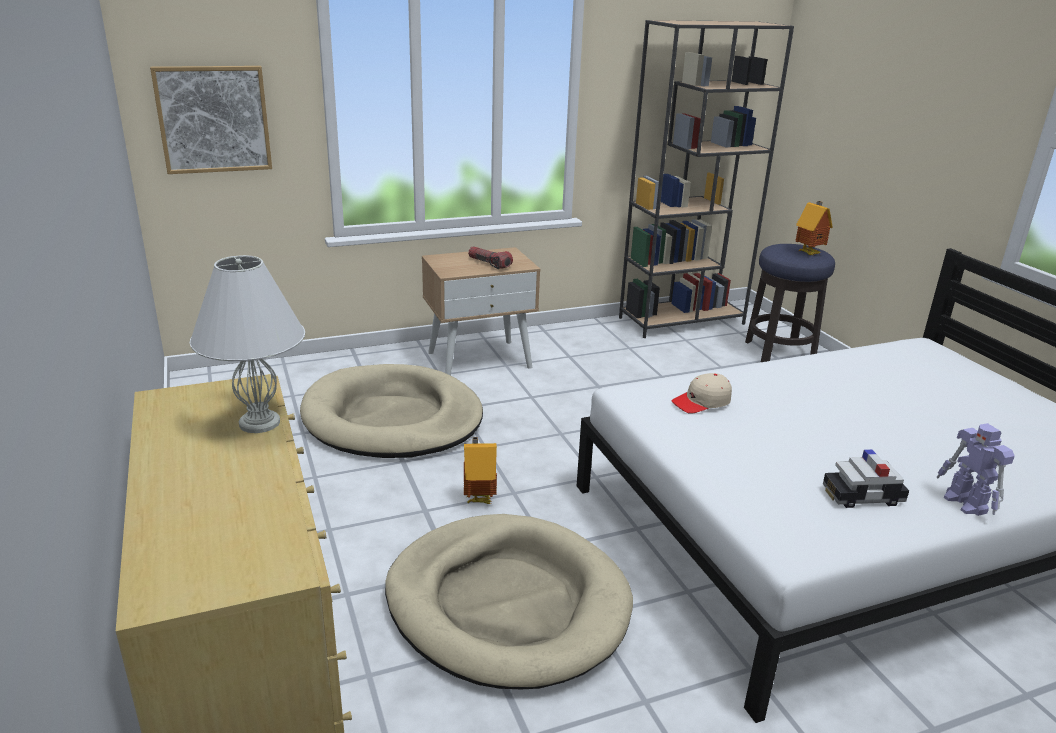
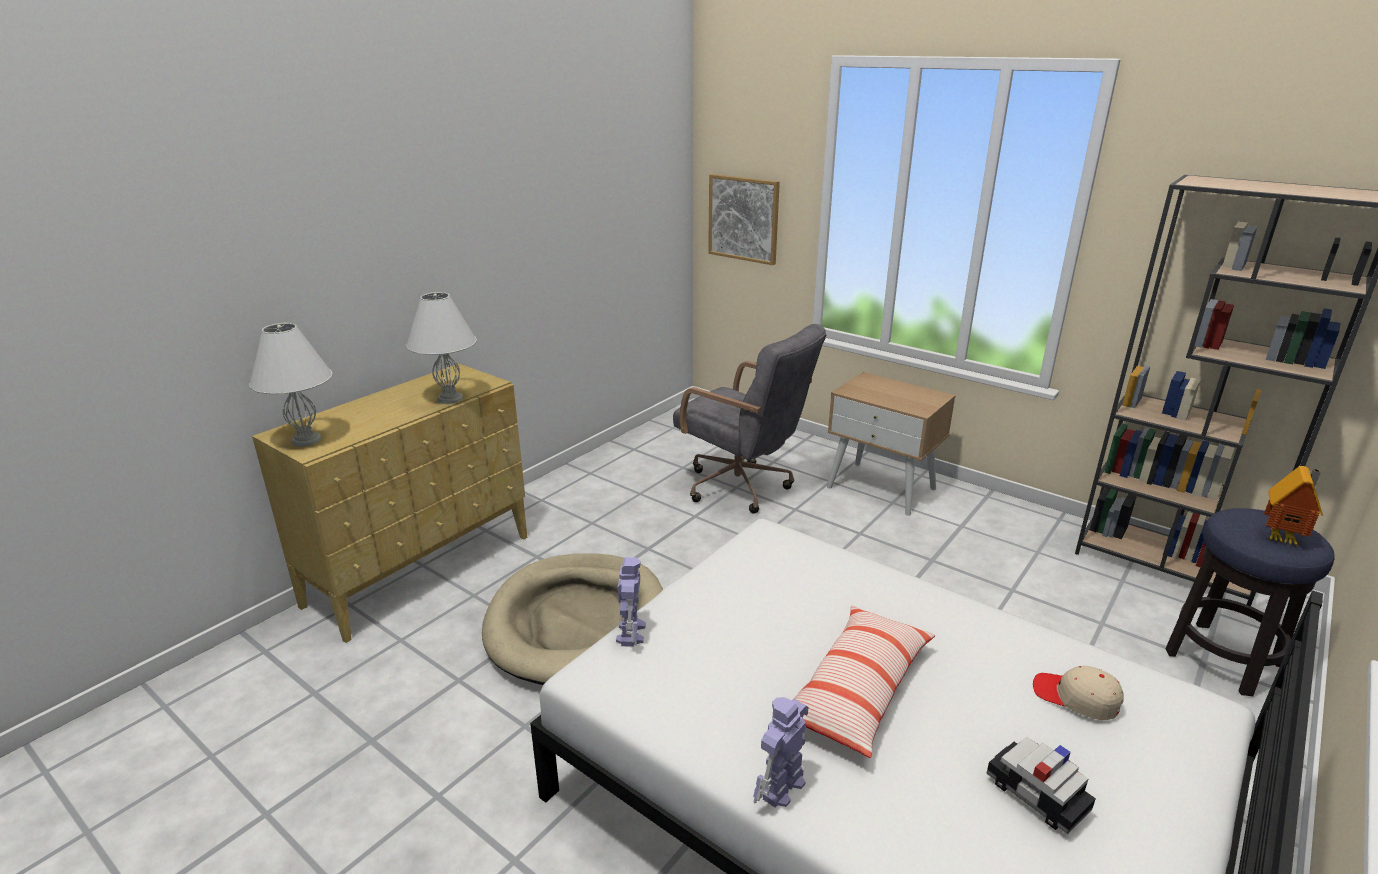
camera: 60 degrees right, 0 degrees up
beige dog bed [300,364,483,458] -> grey office chair [673,324,826,514]
toy house [464,437,497,504] -> none
flashlight [468,246,513,269] -> none
beige cap [671,373,732,413] -> beige cap moved to [1033,666,1124,720]
toy car [823,449,909,508] -> toy car moved to [986,736,1096,834]
none -> white table lamp [249,323,332,447]
none -> toy robot [616,557,646,647]
none -> pillow [794,605,935,758]

